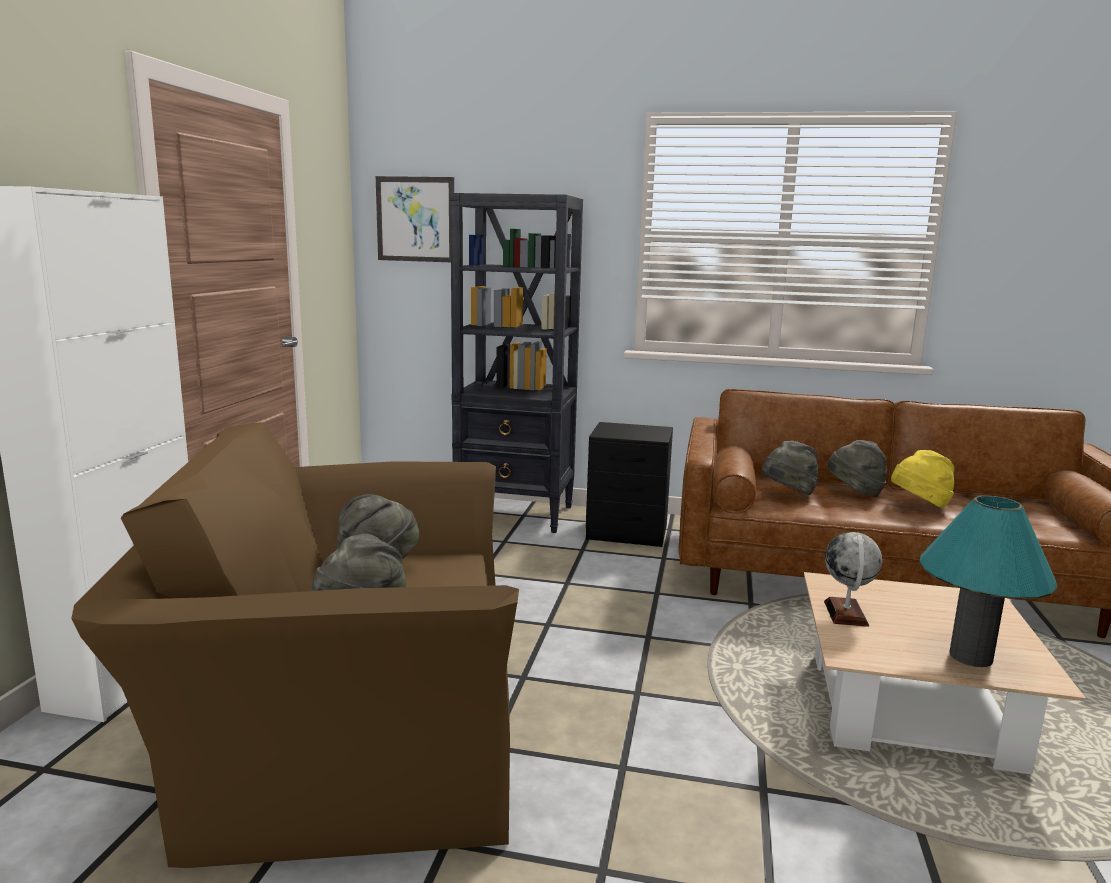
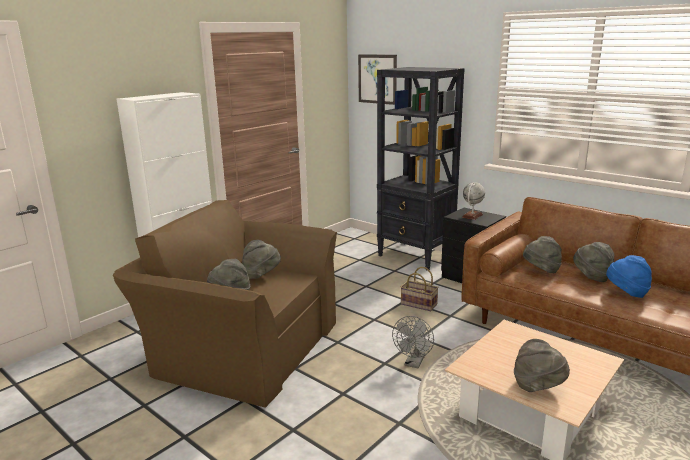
camera: 30 degrees right, 5 degrees up
globe [824,532,882,627] -> globe moved to [462,182,485,220]
yellow hat [891,450,955,508] -> blue hat [606,255,652,298]
turquoise table lamp [920,496,1057,667] -> grey hat [514,339,570,392]
none -> grey fan [392,316,434,368]
none -> basket [401,267,439,311]

